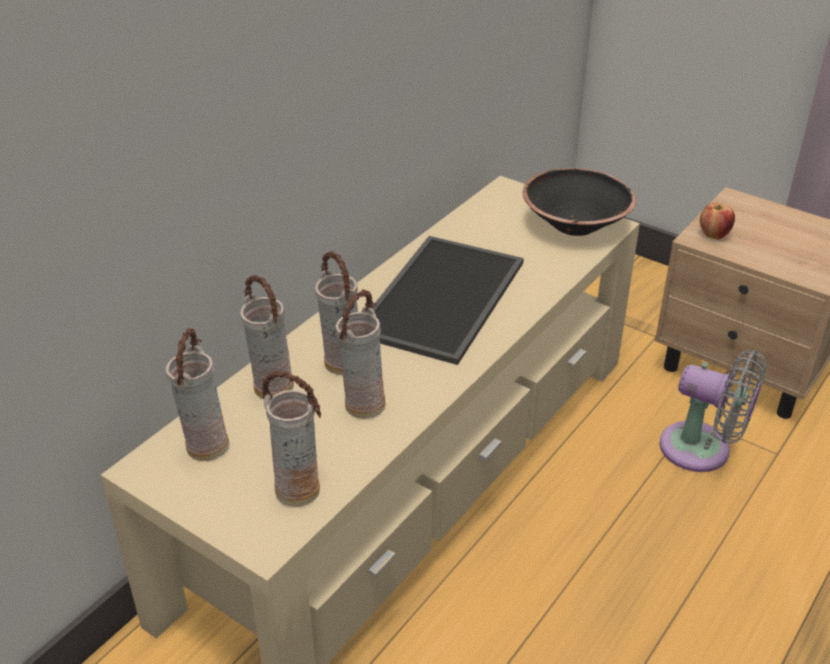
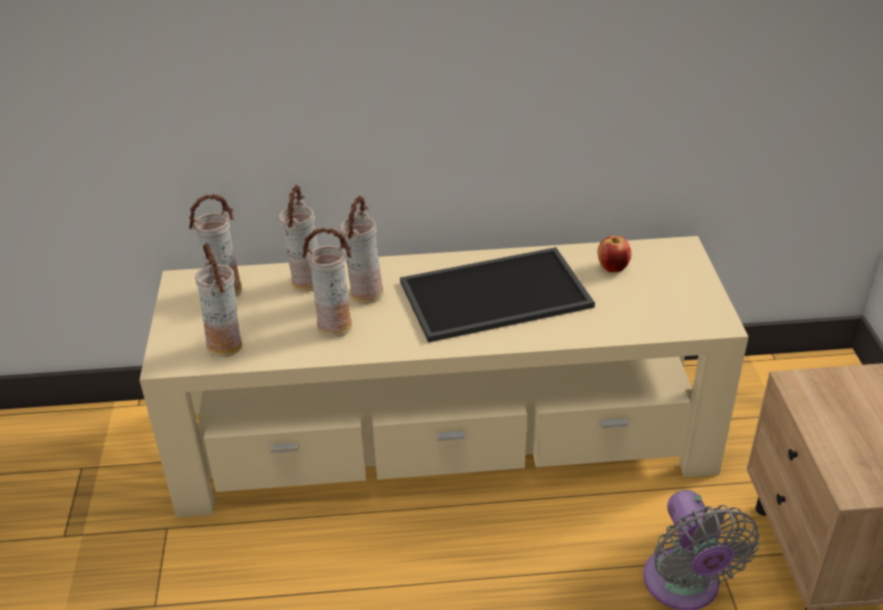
camera: 50 degrees right, 0 degrees up
black bowl [523,168,636,236] -> none
apple [700,203,735,239] -> apple moved to [598,236,631,272]

